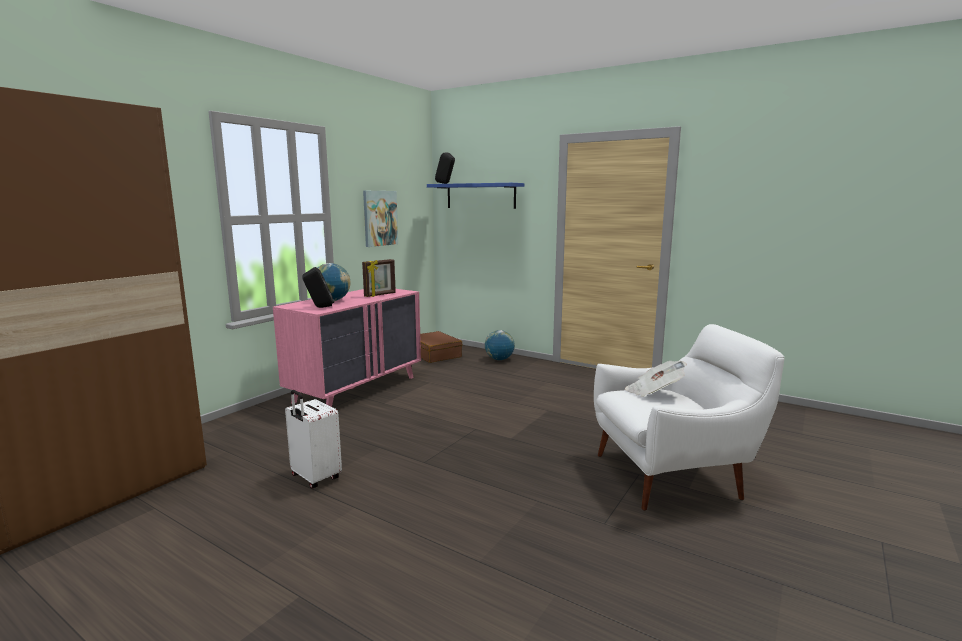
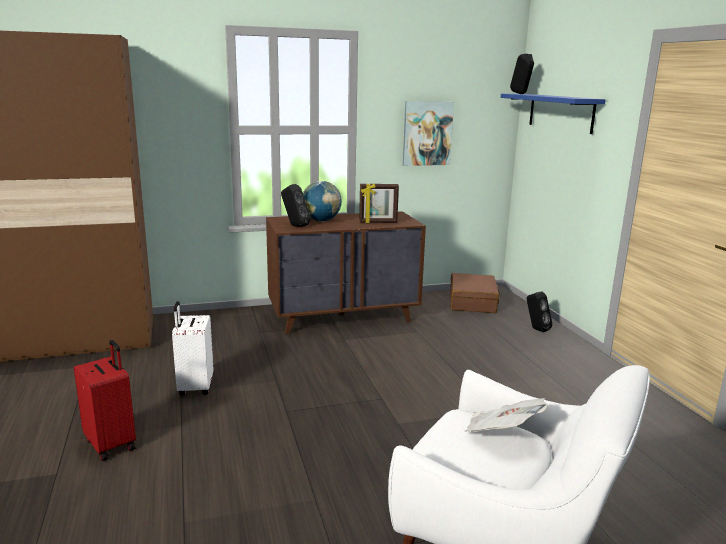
camera: 40 degrees right, 5 degrees up
pink dresser [273,289,421,407] -> brown dresser [266,211,426,334]
globe [485,330,515,360] -> black speaker [527,291,552,332]
none -> red suitcase [74,340,136,461]

